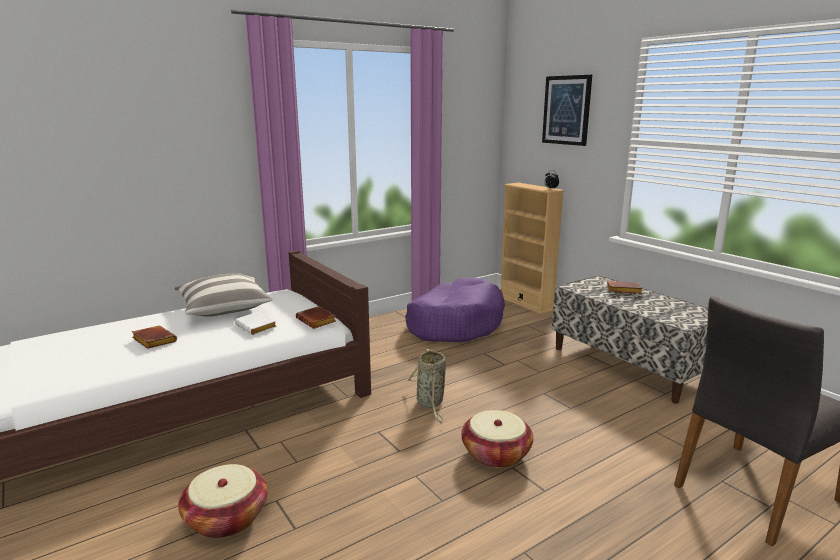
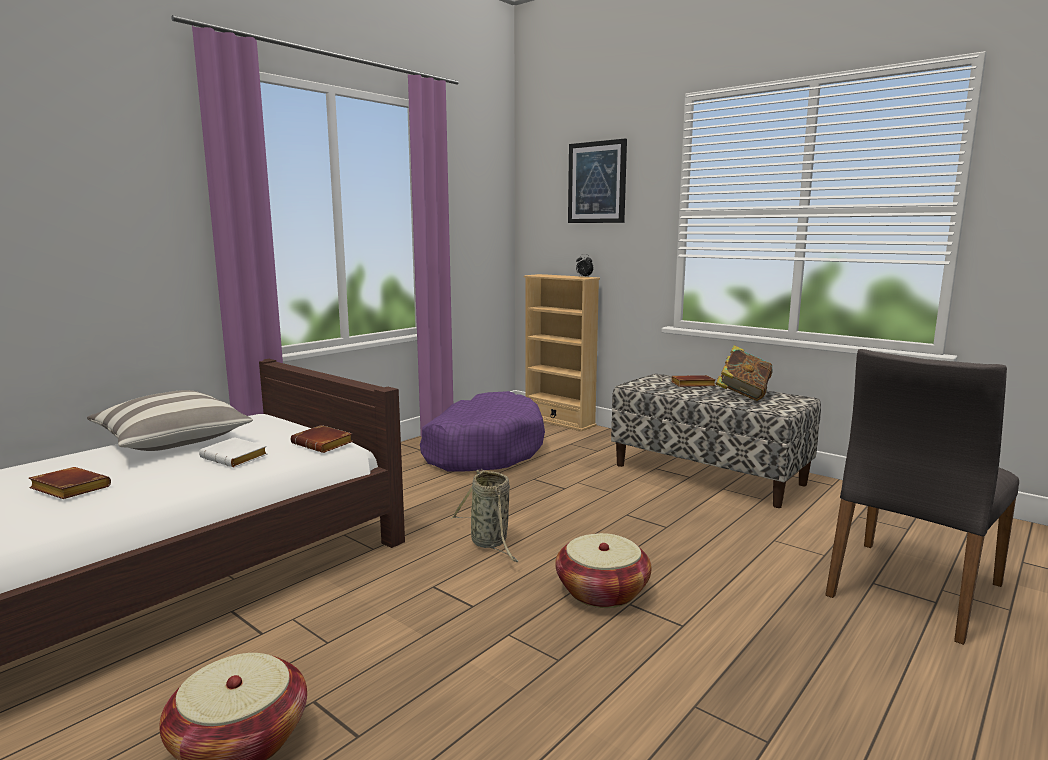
camera: 15 degrees left, 5 degrees down
none -> book [716,345,773,401]

